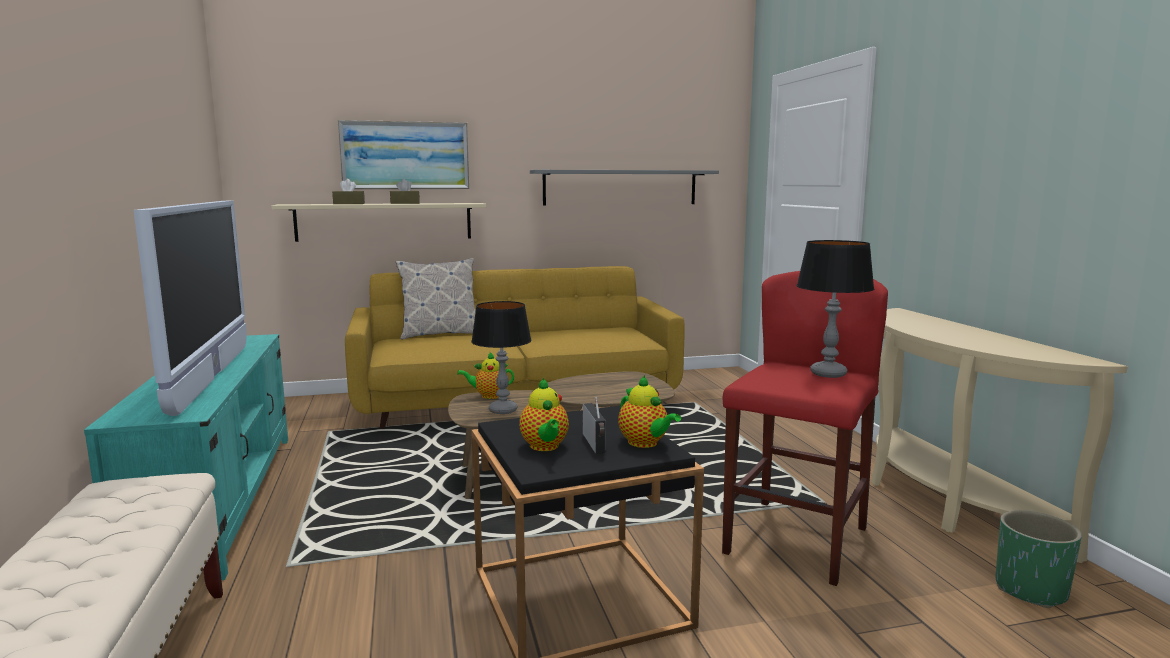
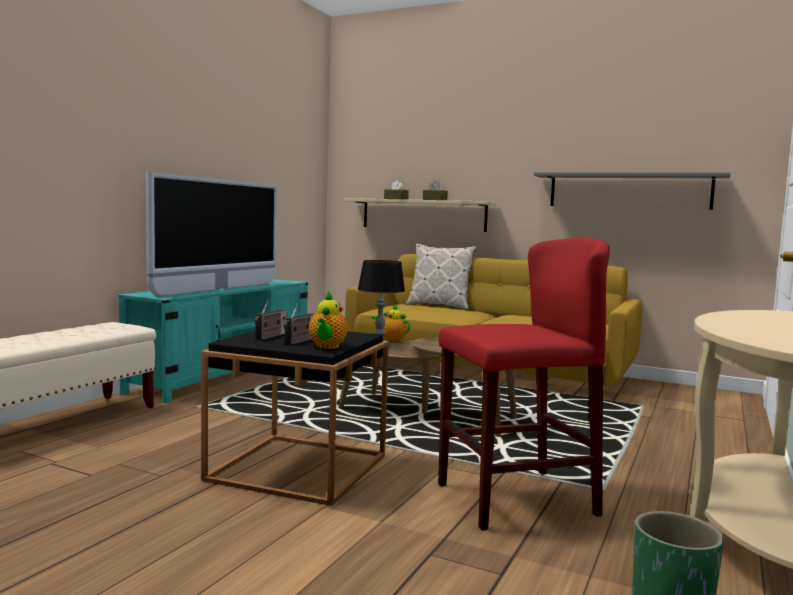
camera: 40 degrees right, 5 degrees down
picture [338,120,469,189] -> none
teapot [519,378,569,451] -> radio [255,299,286,340]
table lamp [796,240,874,378] -> none

